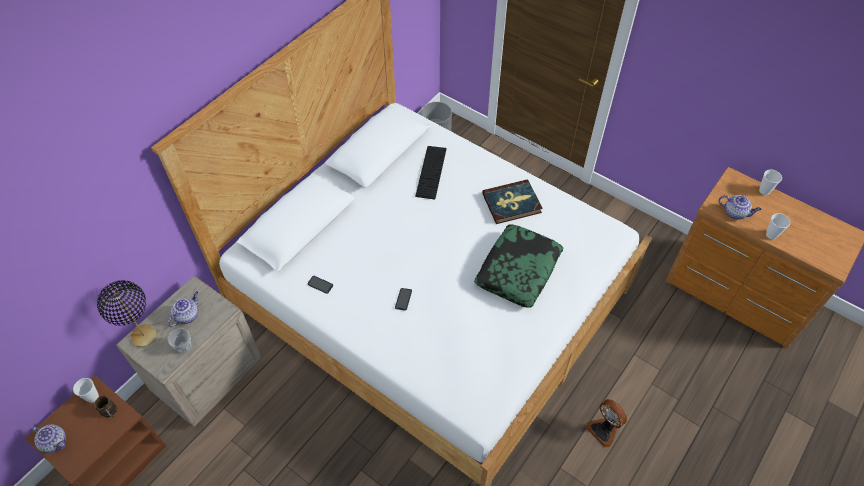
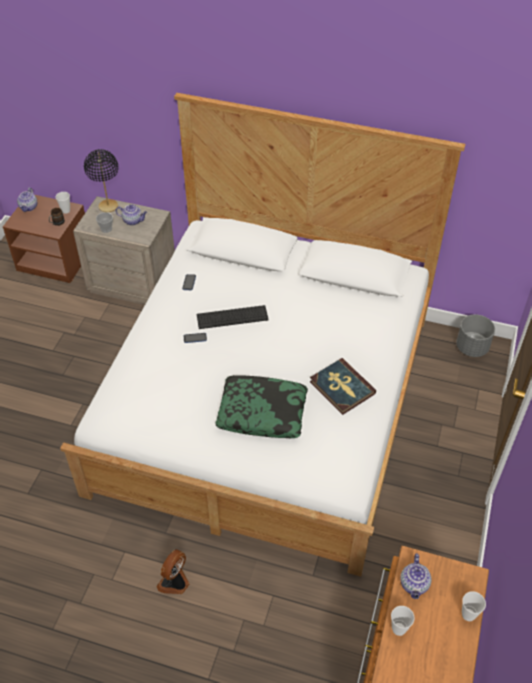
camera: 70 degrees right, 5 degrees down
keyboard [415,146,447,200] -> keyboard moved to [196,305,269,329]

